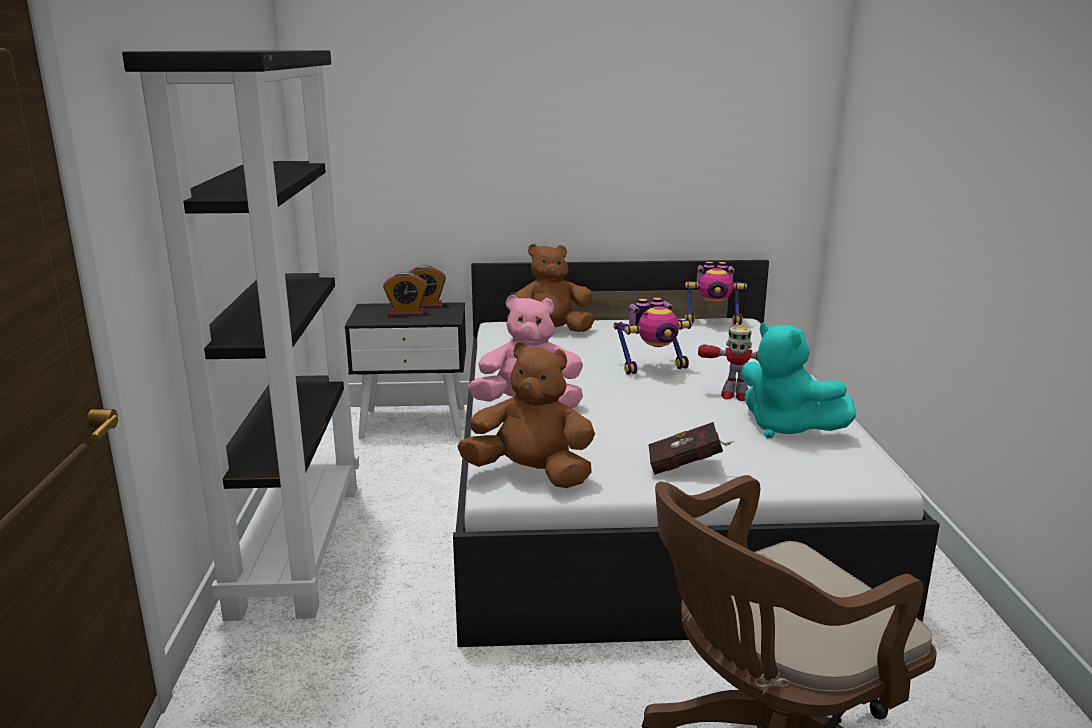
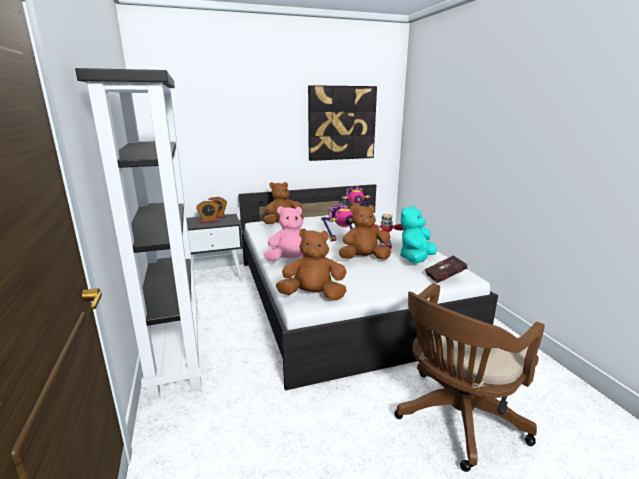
camera: 15 degrees left, 0 degrees up
red book [648,422,734,475] -> red book moved to [425,255,469,283]
turquoise plush toy [741,322,856,438] -> turquoise plush toy turned 90 degrees clockwise [400,205,437,263]
none -> picture [308,85,377,161]
none -> brown plush toy [339,204,391,260]

